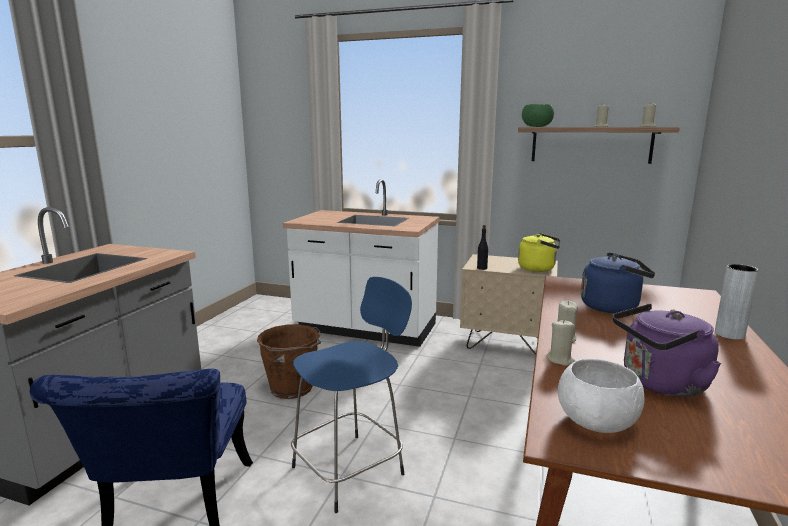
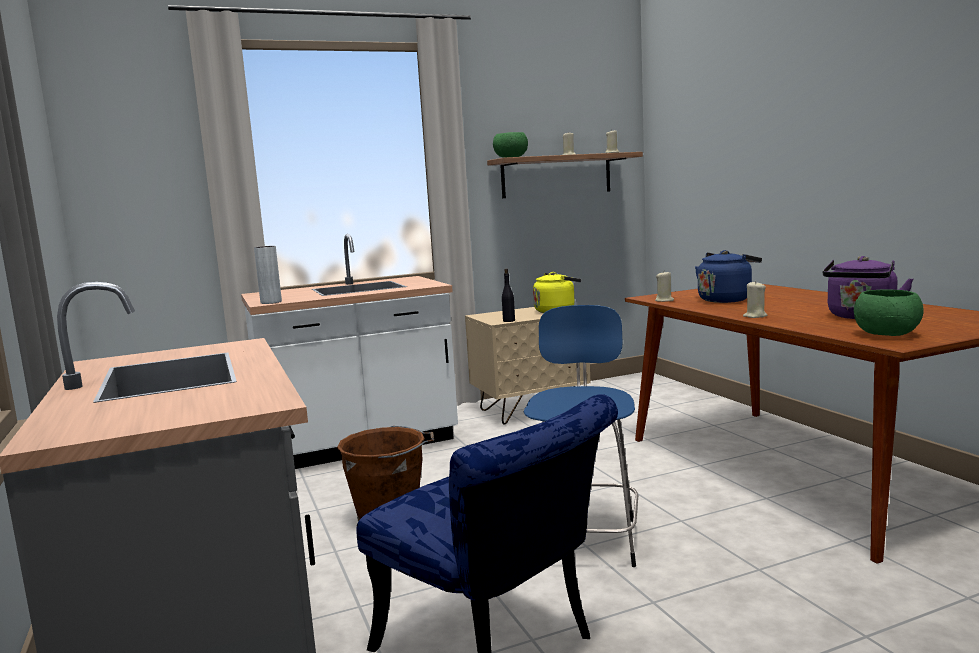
camera: 40 degrees left, 5 degrees down
beige candle [547,319,575,366] -> beige candle moved to [655,272,674,302]
white bowl [558,359,645,433] -> green bowl [854,290,924,336]
grey vase [715,264,759,340] -> grey vase moved to [254,246,282,304]

